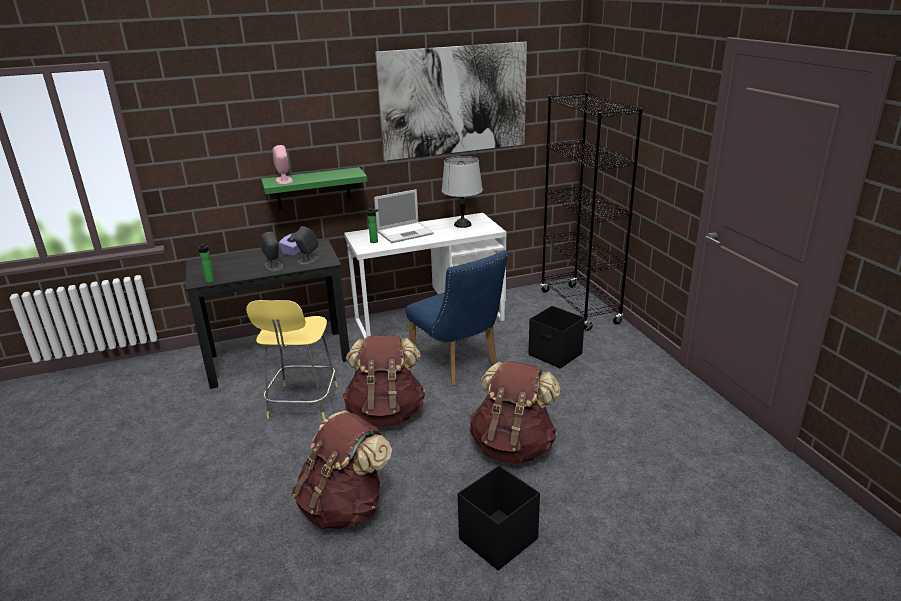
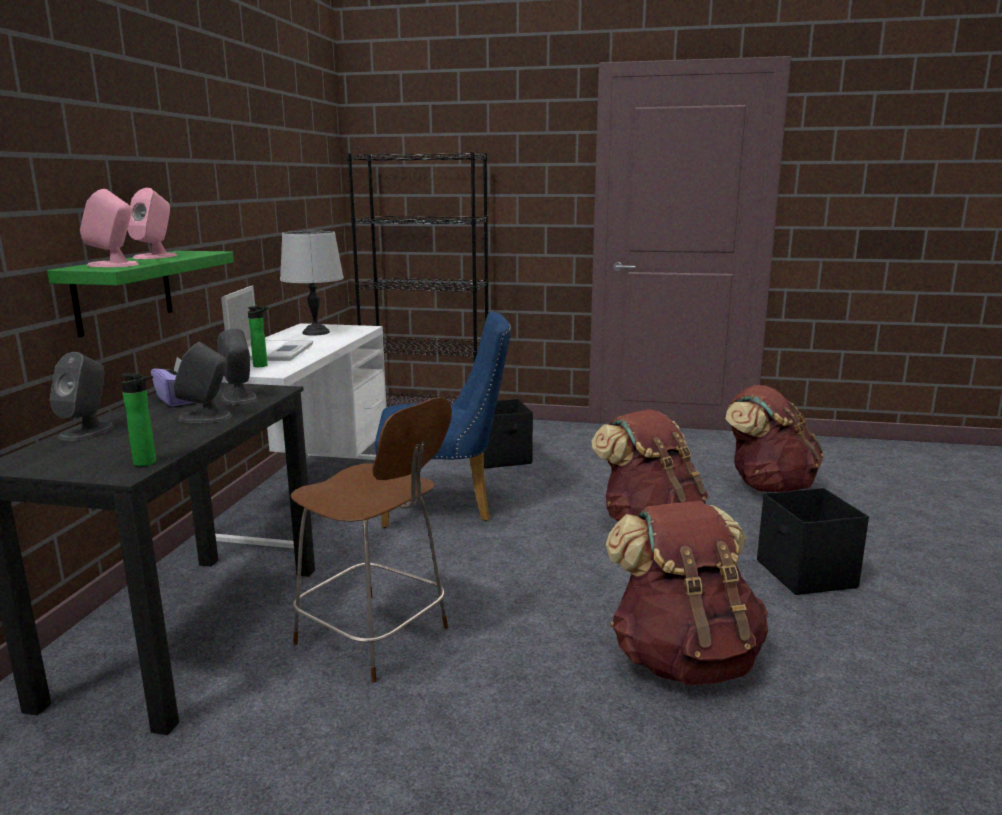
camera: 60 degrees left, 10 degrees down
yellow stool [246,300,338,420] -> brown stool [291,397,452,683]
brown backpack [342,335,425,427] -> brown backpack moved to [726,385,824,492]
picture [375,42,527,161] -> none
none -> grey speaker [49,352,114,441]
none -> pink speaker [127,188,177,259]

